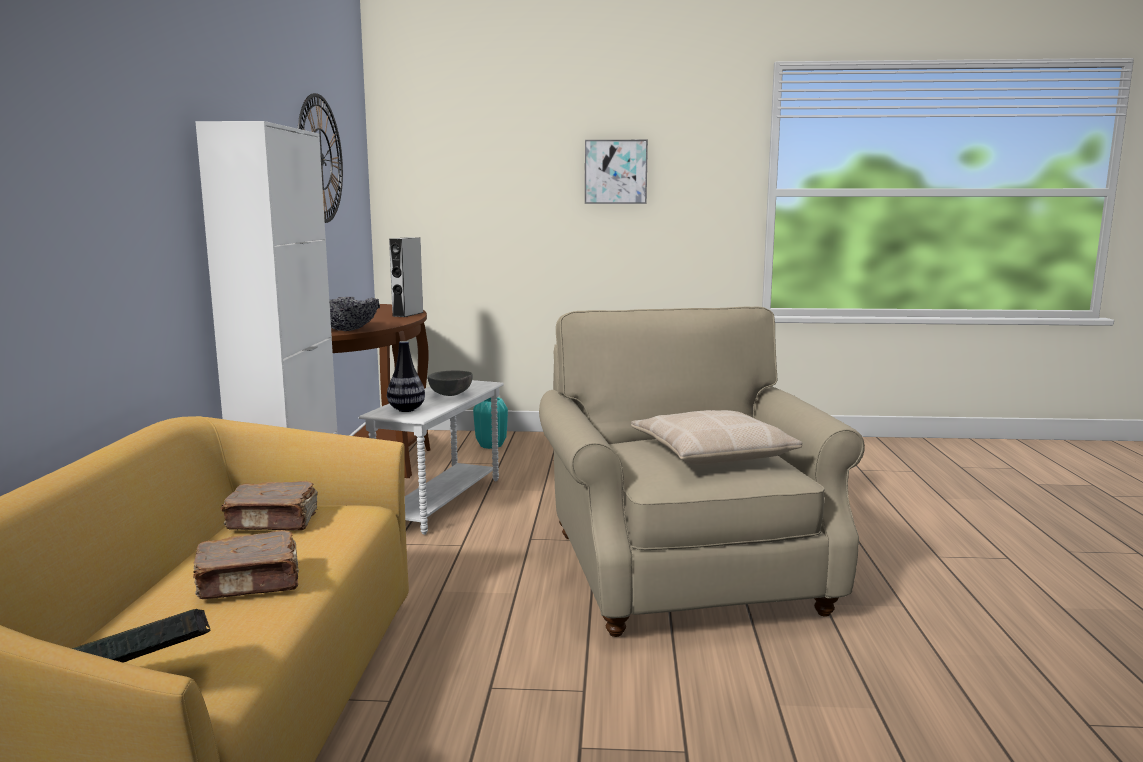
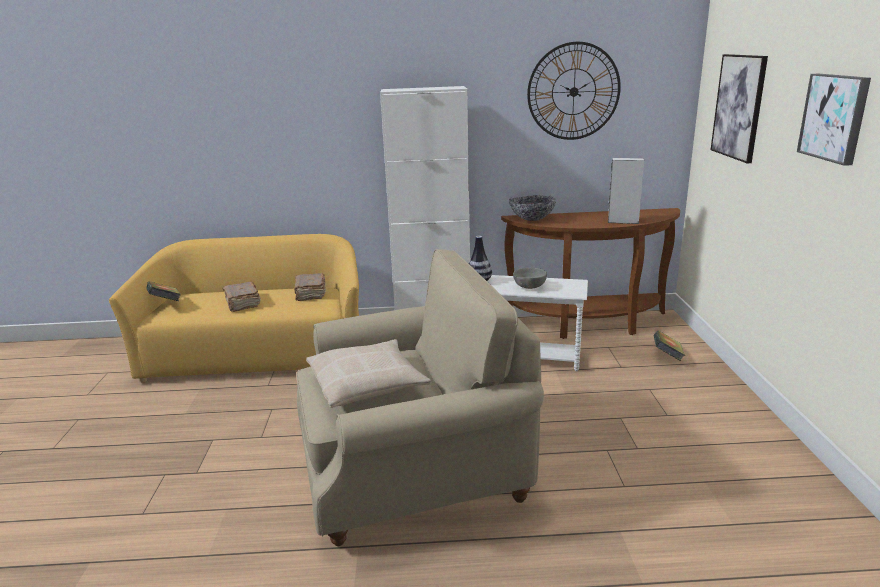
camera: 85 degrees right, 10 degrees up
turquoise vase [473,397,508,449] -> book [653,330,685,361]
none -> picture [711,54,768,163]

